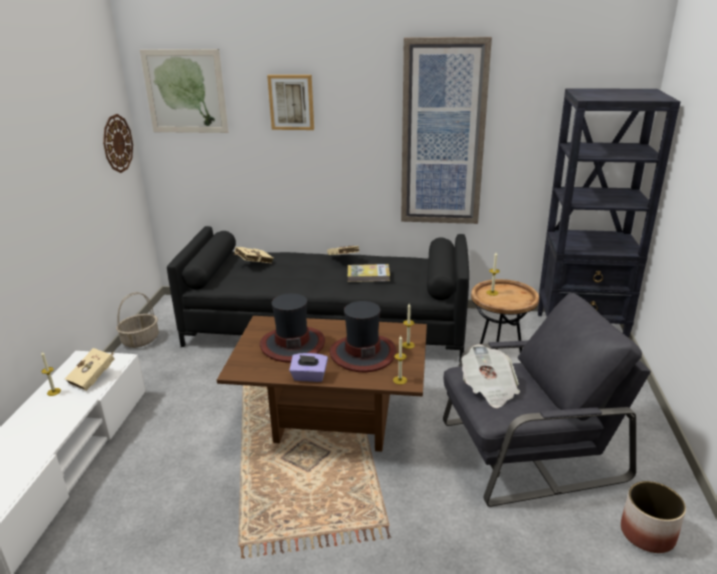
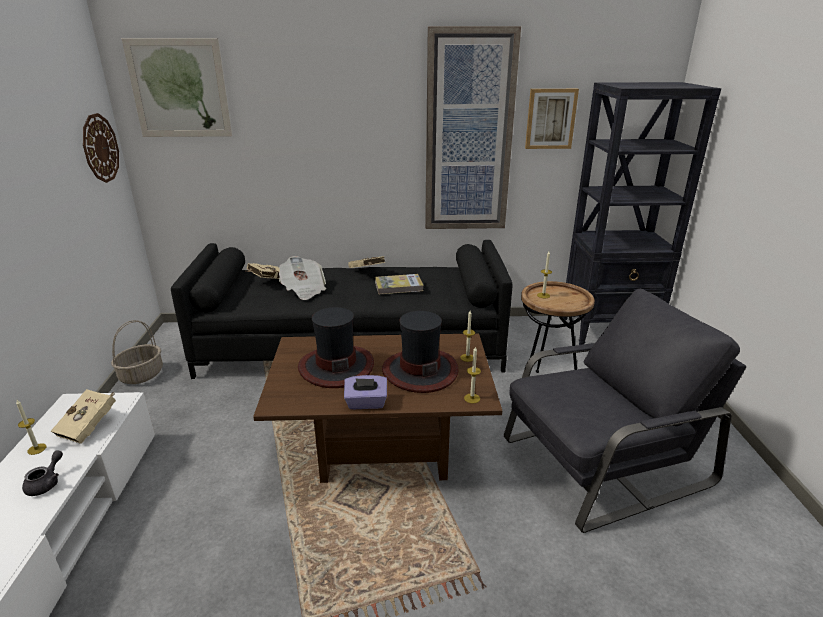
camera: 10 degrees left, 0 degrees up
picture [267,75,314,130] -> picture moved to [525,89,579,149]
newspaper [461,344,520,408] -> newspaper moved to [279,256,326,300]
planter [621,481,686,553] -> none
none -> grey teapot [22,450,63,496]

